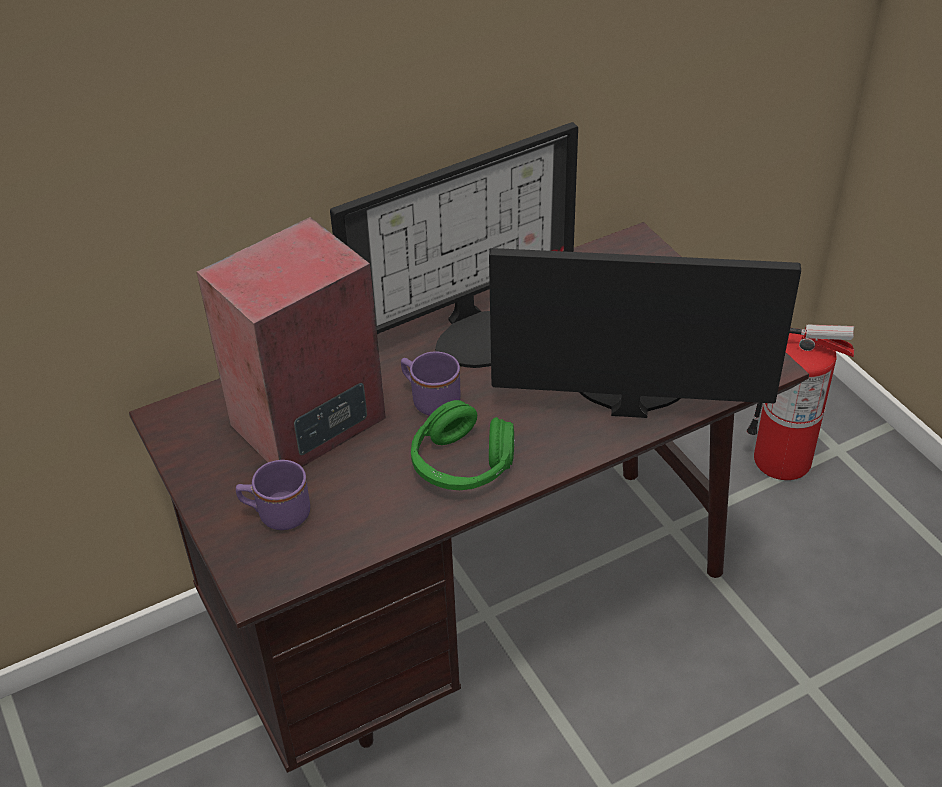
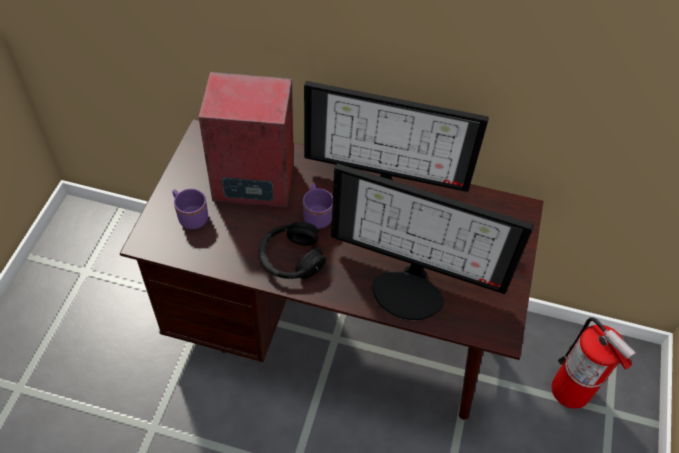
camera: 40 degrees right, 10 degrees up
green headphones [411,400,515,490] -> black headphones [259,222,326,279]
monitor [489,248,801,418] -> monitor turned 150 degrees clockwise [331,163,533,320]

